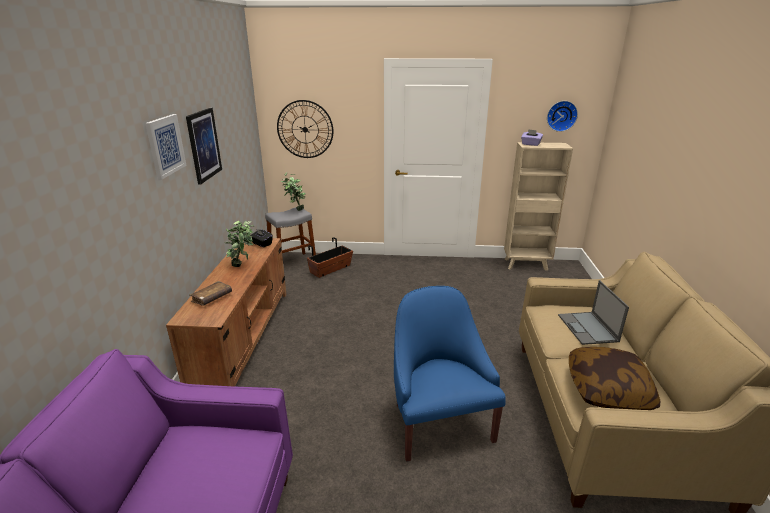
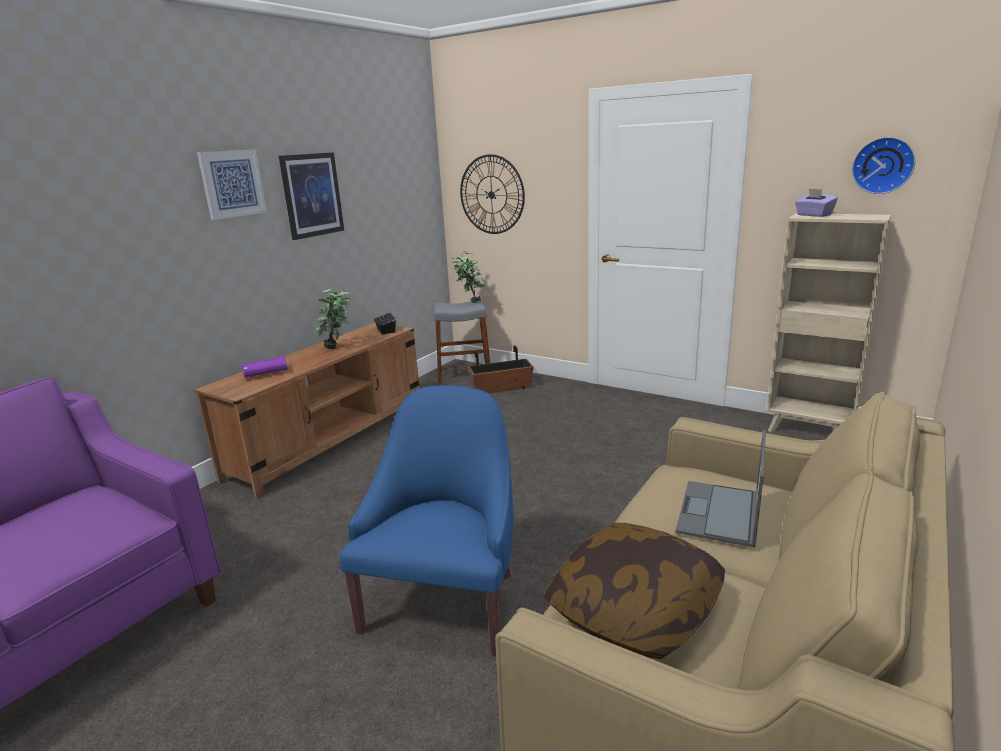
camera: 30 degrees right, 5 degrees down
brown book [189,281,232,306] -> purple book [241,356,288,377]

